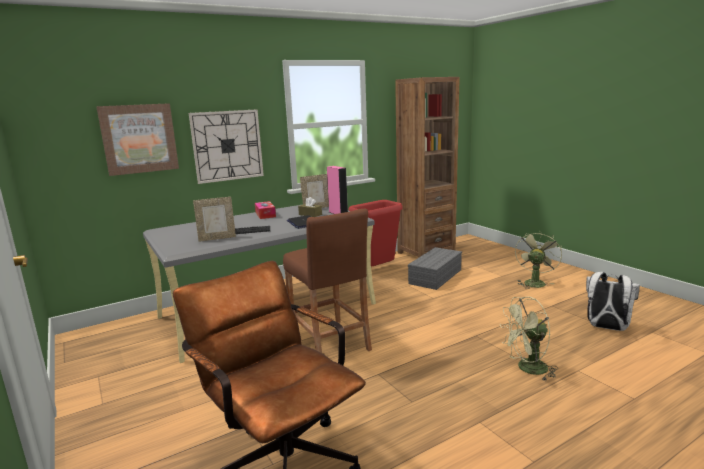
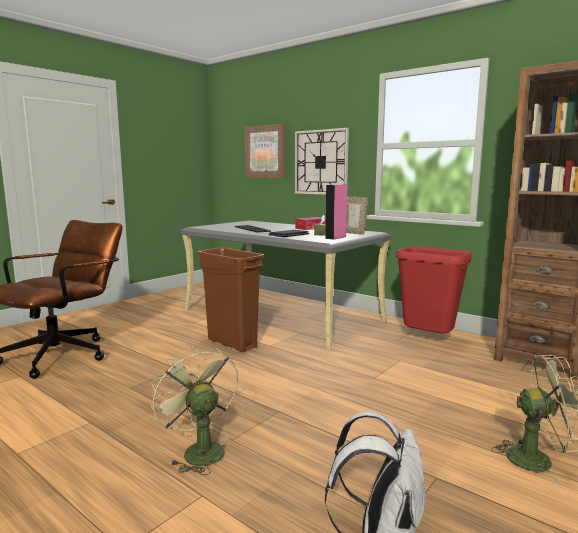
camera: 70 degrees right, 5 degrees down
picture frame [193,197,236,242] -> none
brown stool [283,209,372,353] -> brown trash can [197,248,264,352]
grey storage box [408,247,462,290] -> none

